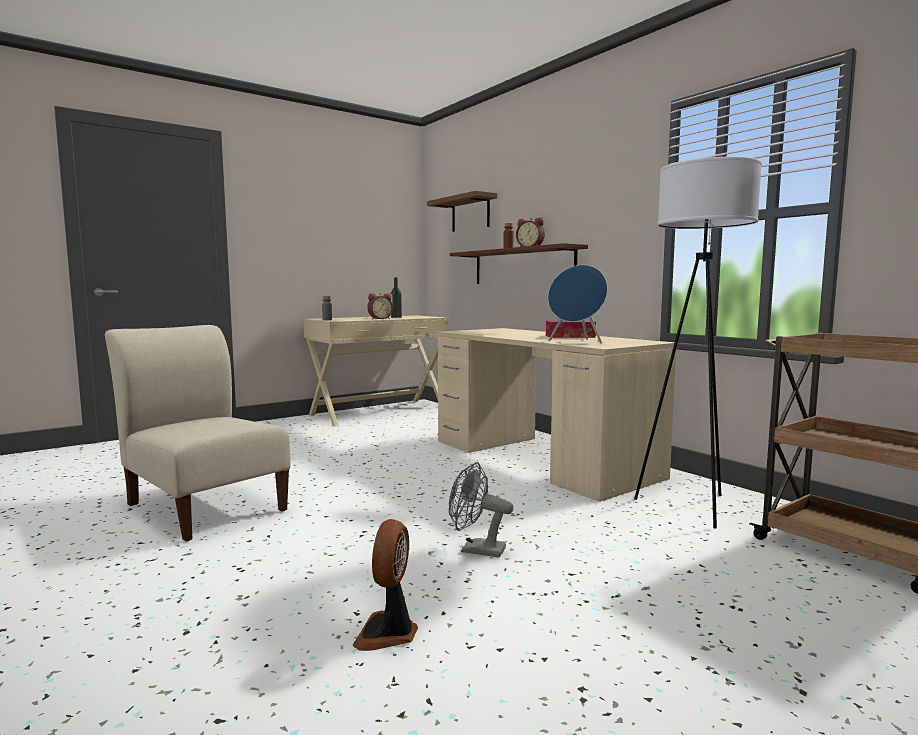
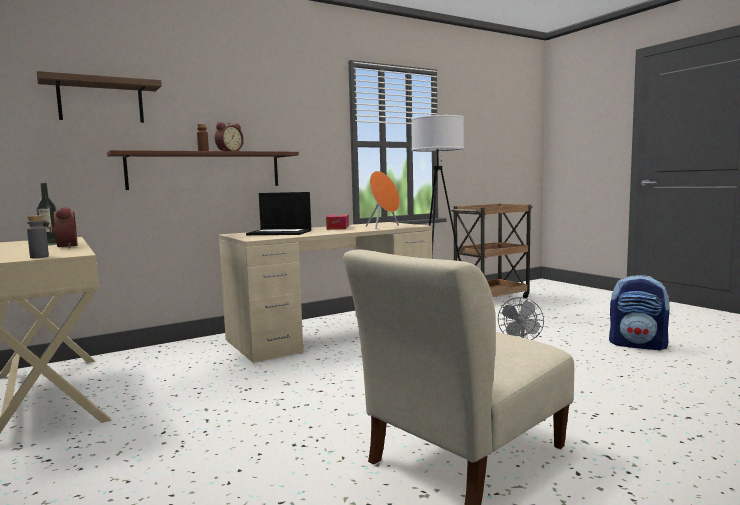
camera: 85 degrees left, 0 degrees up
fan [352,519,418,651] -> none
blue speaker [548,265,608,344] -> orange speaker [366,171,400,229]
none -> laptop [246,192,311,235]
none -> backpack [609,275,671,351]

